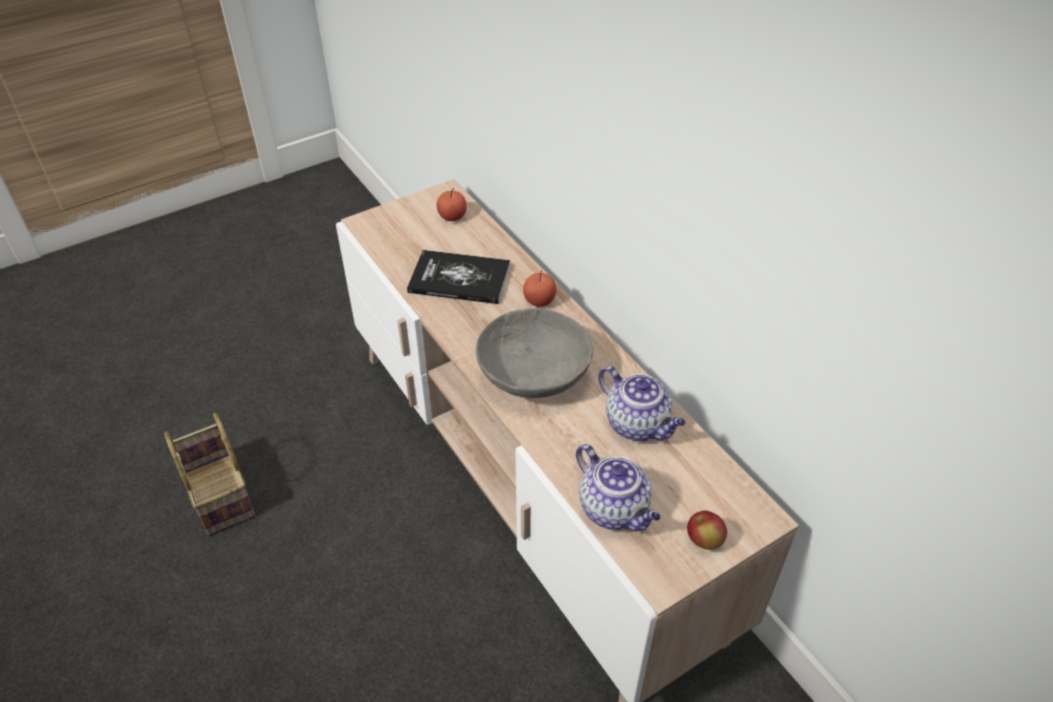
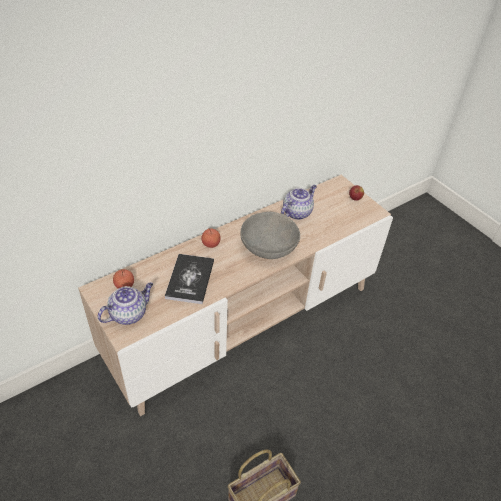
camera: 95 degrees left, 0 degrees up
teapot [576,444,661,531] -> teapot moved to [98,282,153,325]

